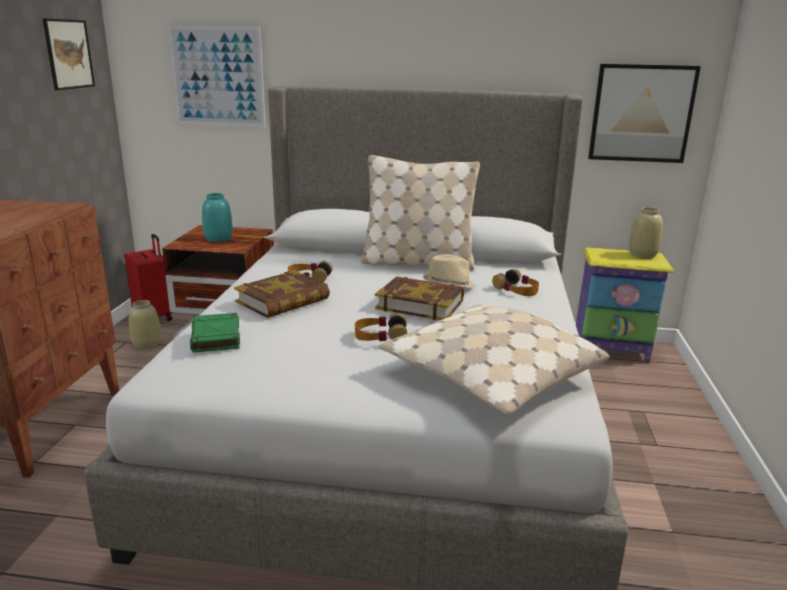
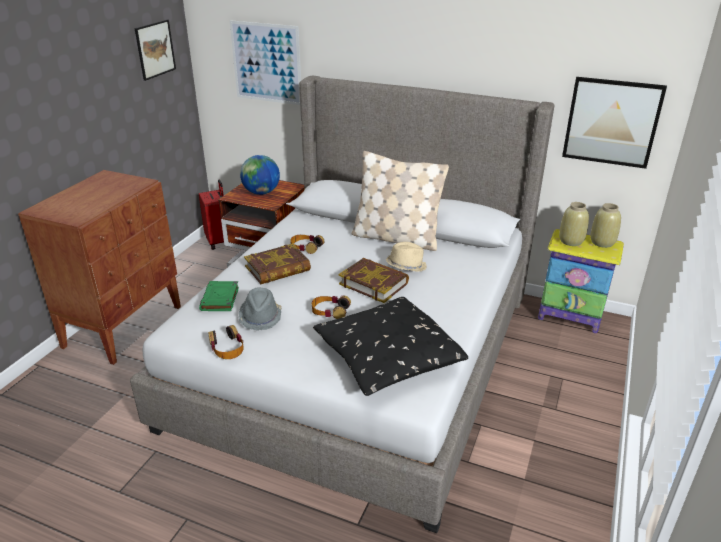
camera: 15 degrees right, 10 degrees up
beige vase [129,300,161,349] -> beige vase moved to [559,202,589,246]
turquoise vase [202,193,233,242] -> globe [240,155,280,195]
beige pillow [378,304,610,414] -> black pillow [313,297,468,396]
headphones [492,269,539,296] -> headphones moved to [208,325,244,359]
none -> grey hat [239,288,282,331]

